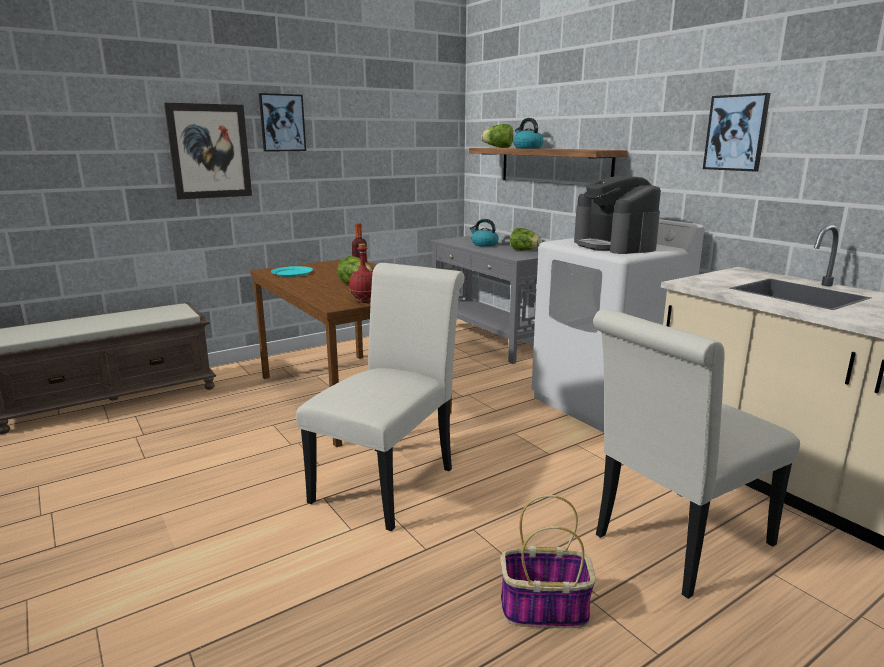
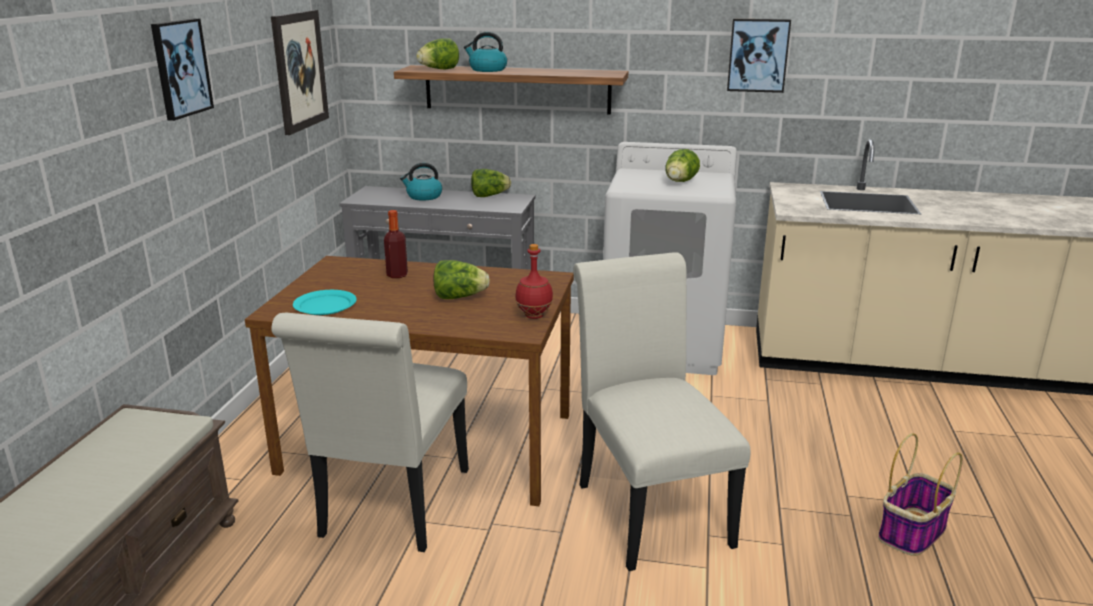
camera: 45 degrees left, 5 degrees up
picture [164,103,252,200] -> picture moved to [271,10,329,135]
coffee machine [574,176,661,254] -> lettuce [665,149,700,182]
white chair [593,309,800,599] -> white chair moved to [271,313,469,552]

